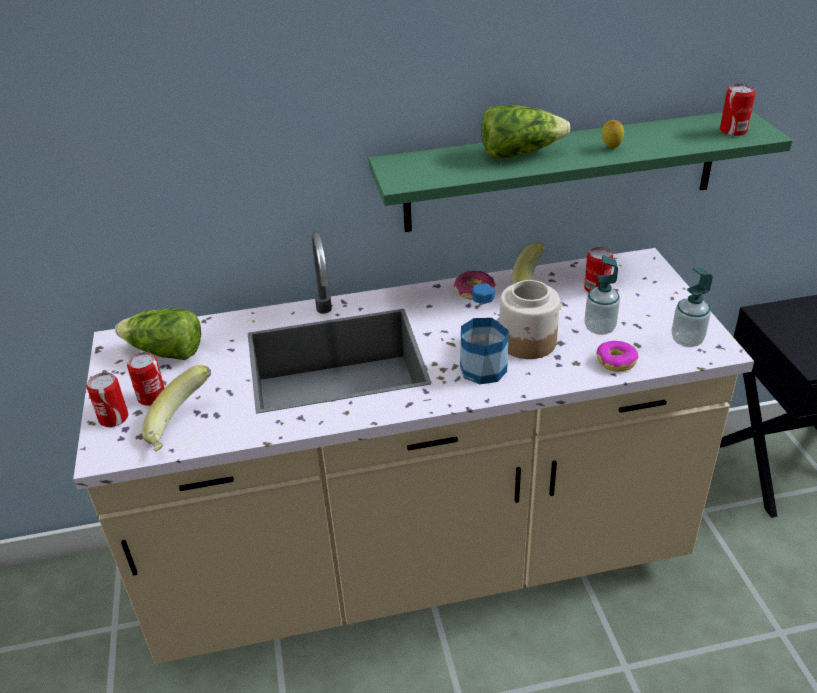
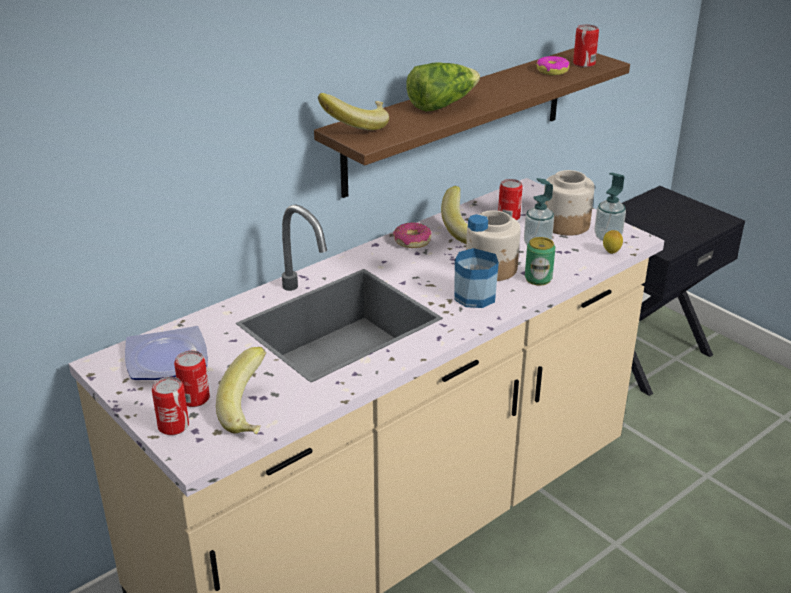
camera: 30 degrees left, 5 degrees down
lettuce [115,308,201,360] -> plate [125,326,208,380]
green shelf [368,112,793,232] -> brown shelf [314,48,630,198]
donut [596,341,638,372] -> donut moved to [537,56,569,75]
lemon [602,120,624,148] -> lemon moved to [603,230,623,254]
none -> banana [318,93,389,130]
none -> can [525,237,555,285]
none -> jar [544,170,595,236]

